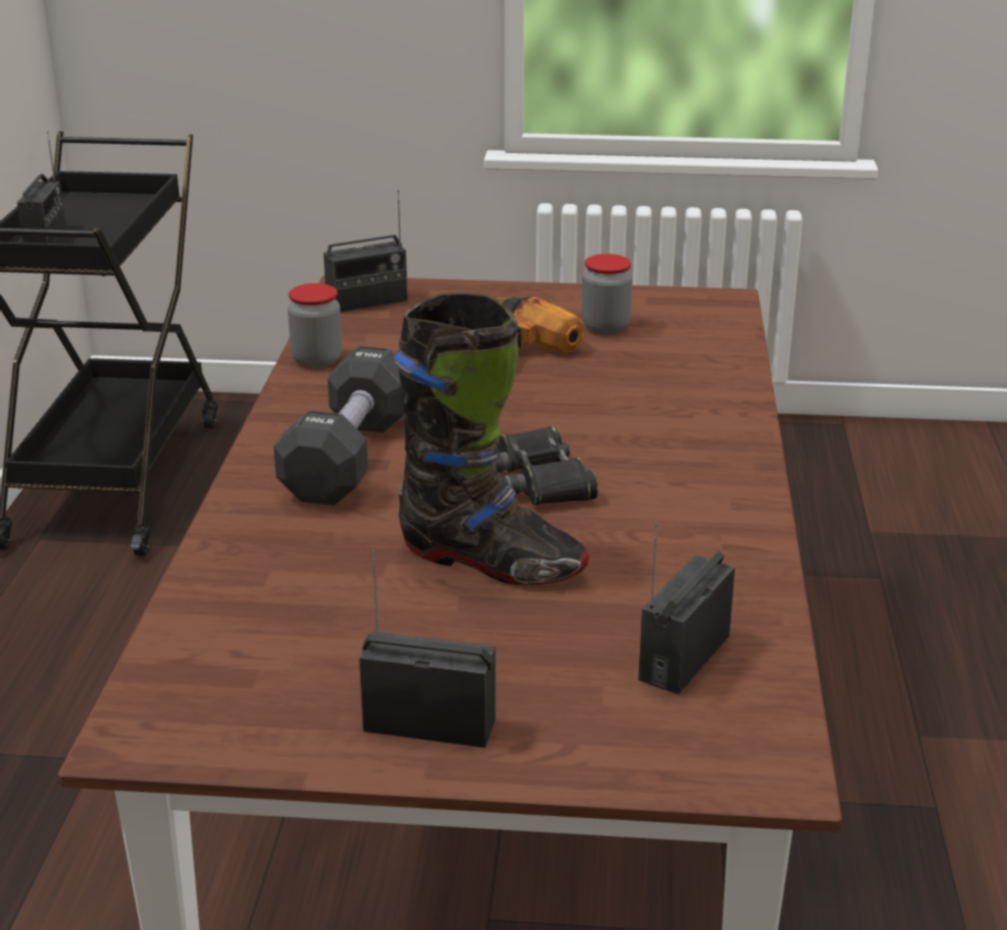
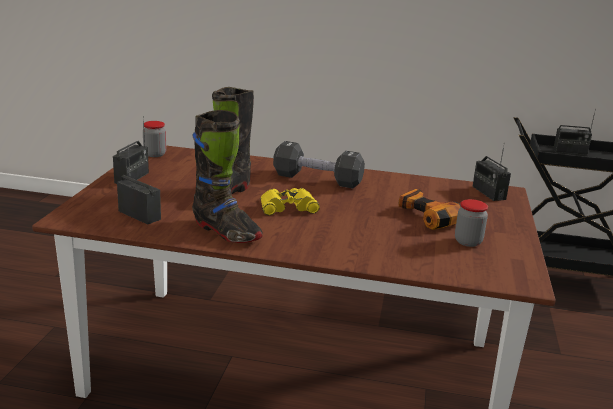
camera: 95 degrees right, 5 degrees down
jar [288,283,342,368] -> jar moved to [143,121,166,157]
black binoculars [493,426,599,505] -> yellow binoculars [260,188,320,215]
none -> black boot [192,110,263,243]

